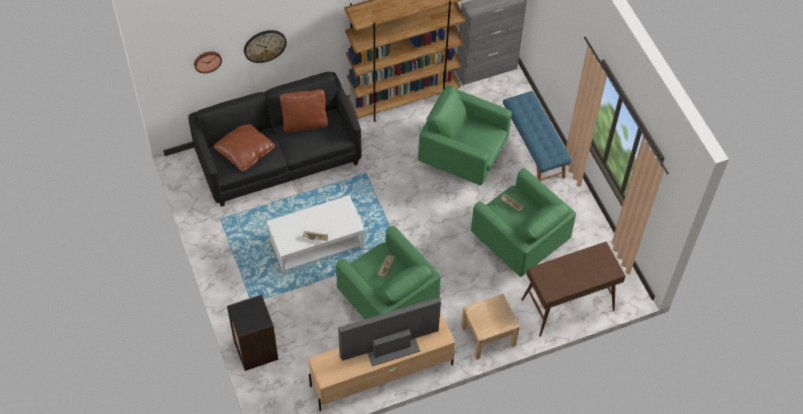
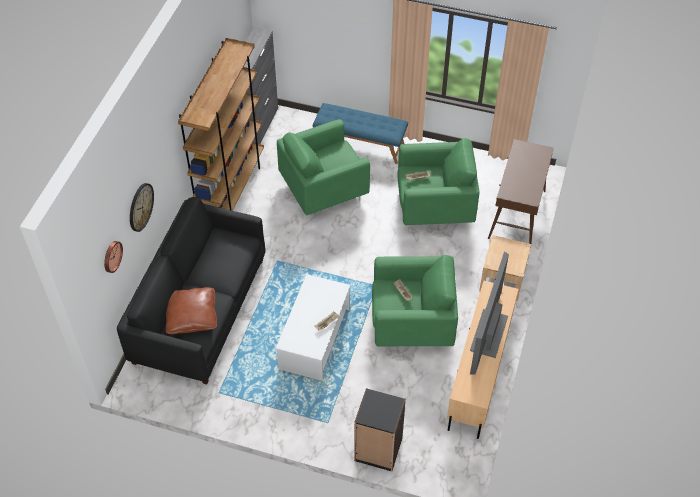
camera: 50 degrees left, 5 degrees down
brown pillow [279,89,328,132] -> none

